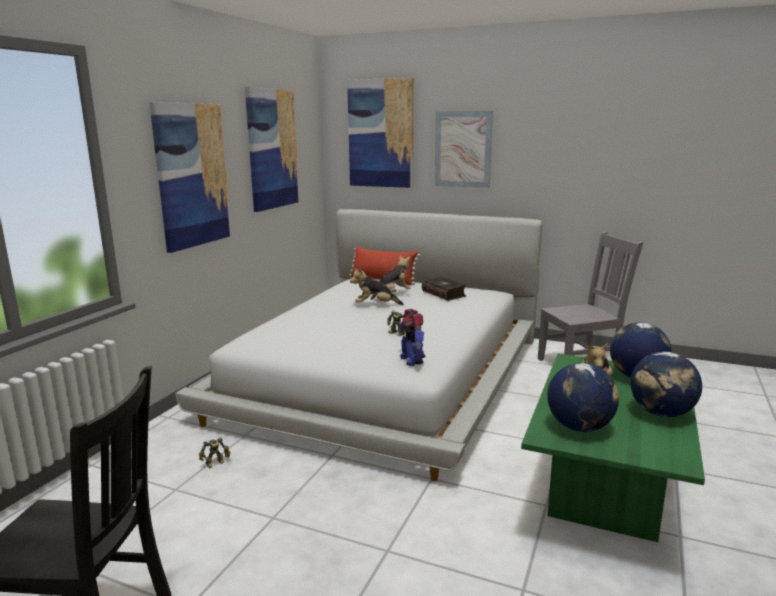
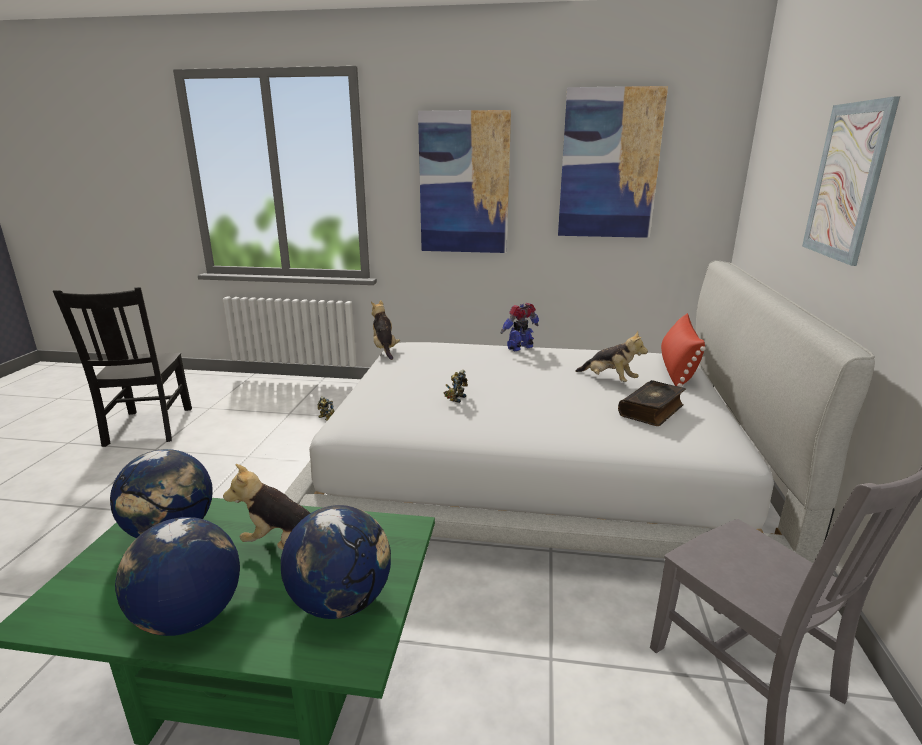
camera: 75 degrees right, 5 degrees up
picture [347,77,414,188] -> none
plush toy [350,268,404,305] -> plush toy moved to [371,300,400,360]
toy robot [399,309,425,366] -> toy robot moved to [500,303,539,351]

